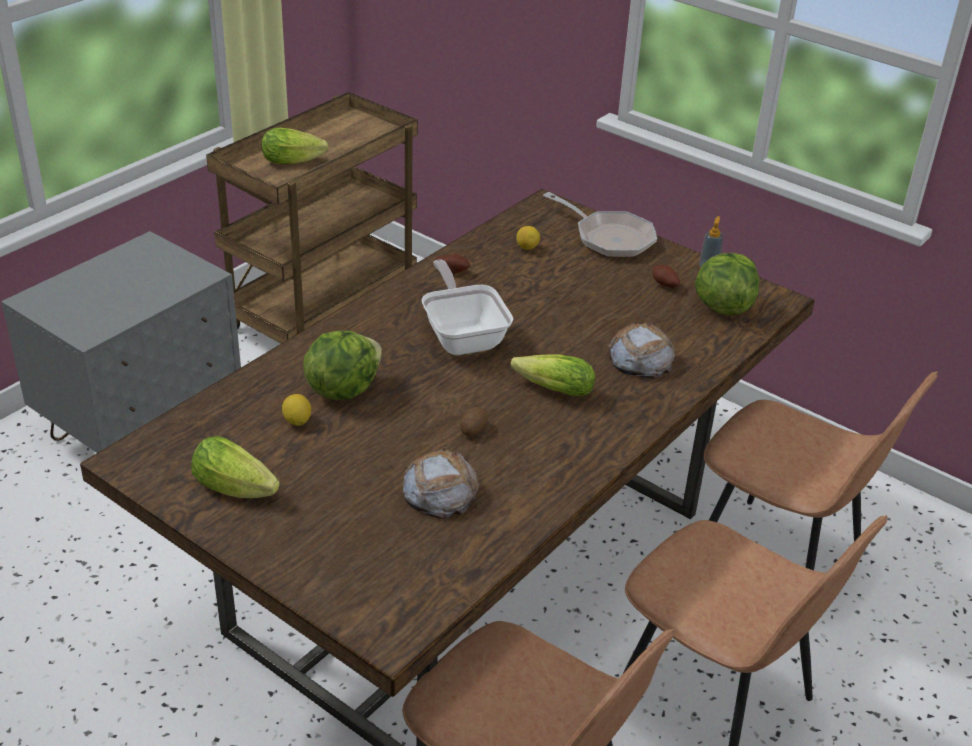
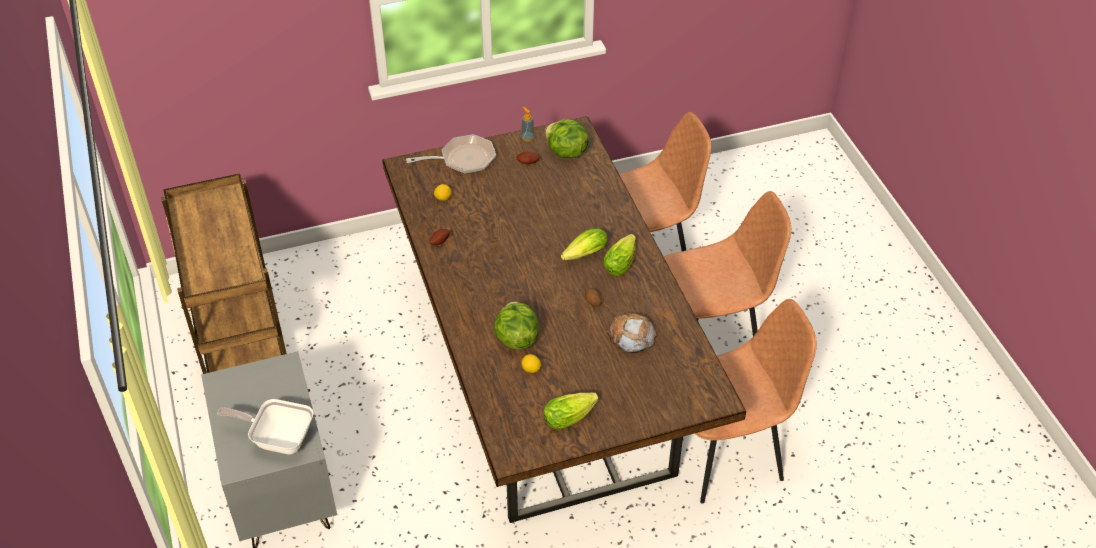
camera: 55 degrees left, 10 degrees up
lettuce [262,128,328,164] -> lettuce moved to [603,234,636,276]
frying pan [421,259,513,355] -> frying pan moved to [217,399,313,455]
bread [608,321,675,379] -> none

